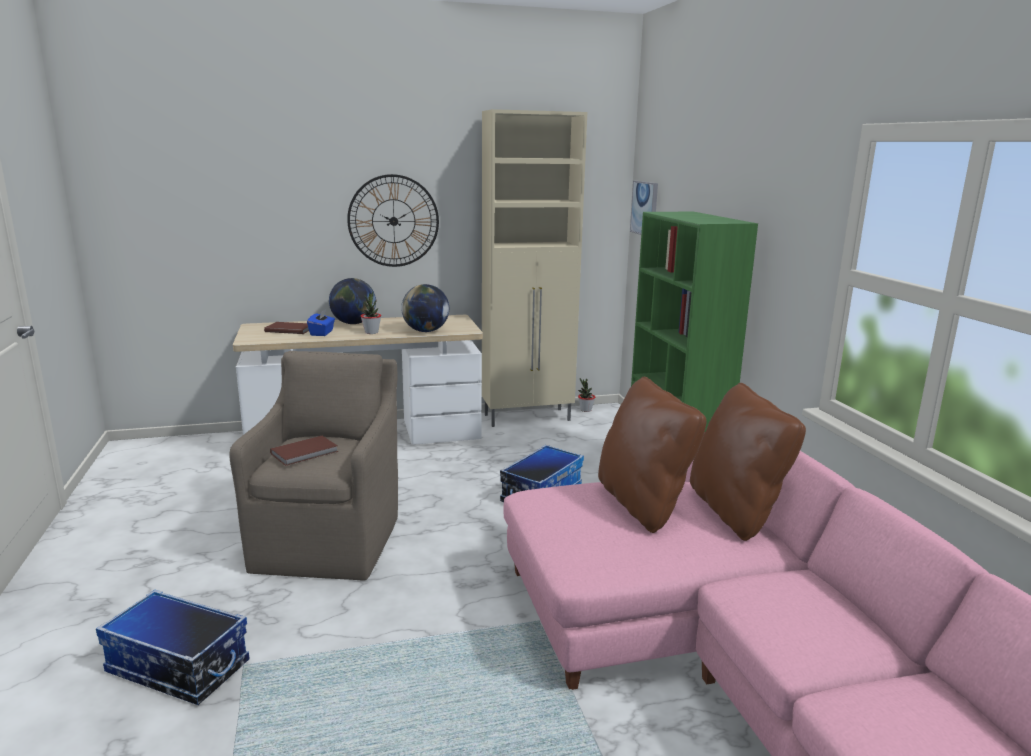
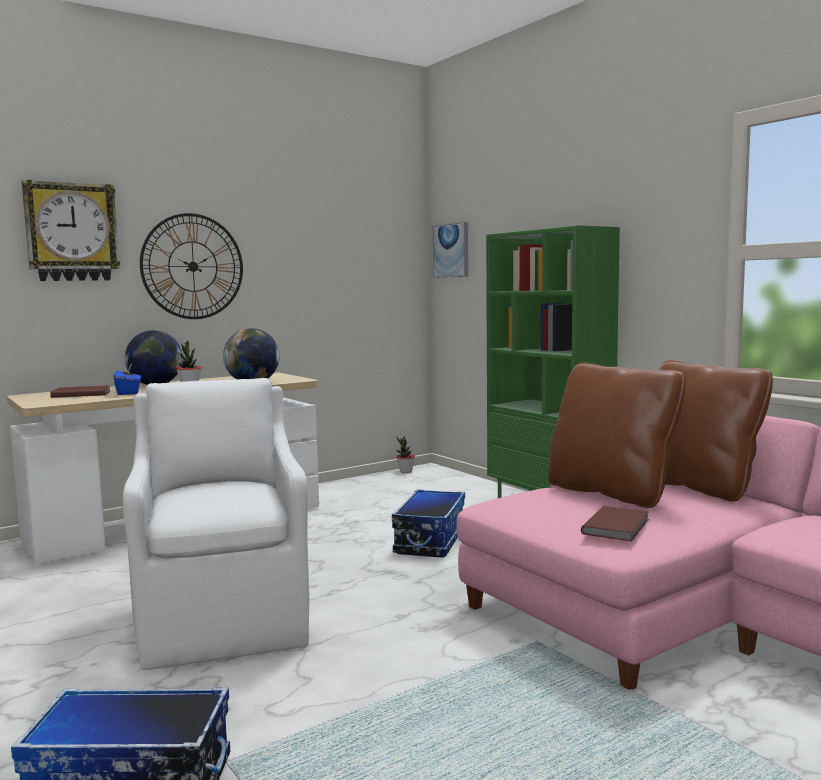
camera: 20 degrees left, 10 degrees down
brown armchair [229,351,398,581] -> white armchair [123,378,309,670]
brown book [270,436,338,466] -> brown book moved to [581,506,649,542]
beige cabinet [482,109,587,427] -> none
none -> wall clock [22,180,121,281]

